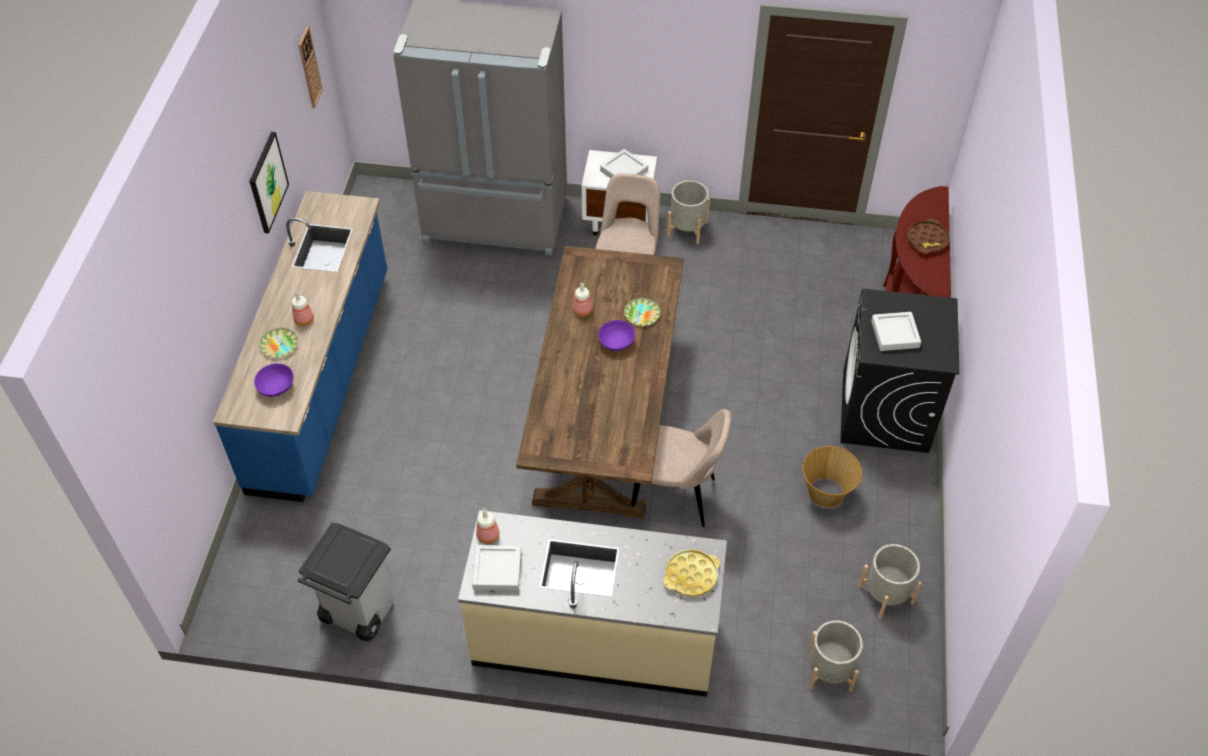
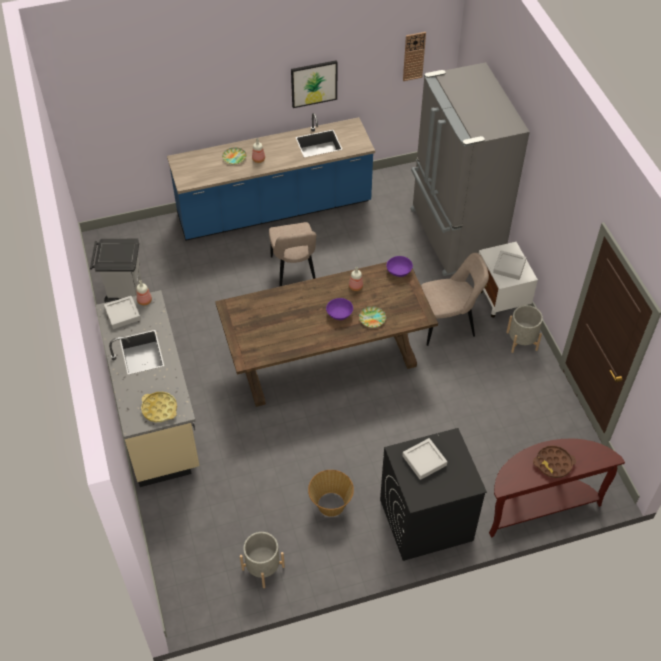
camera: 65 degrees right, 0 degrees up
purple bowl [254,363,293,397] -> purple bowl moved to [386,256,413,277]
beige chair [631,409,731,527] -> beige chair moved to [269,222,316,287]
grey planter [808,620,863,692] -> none

